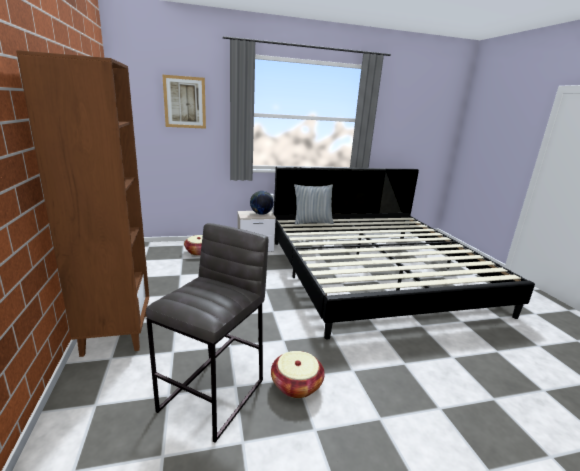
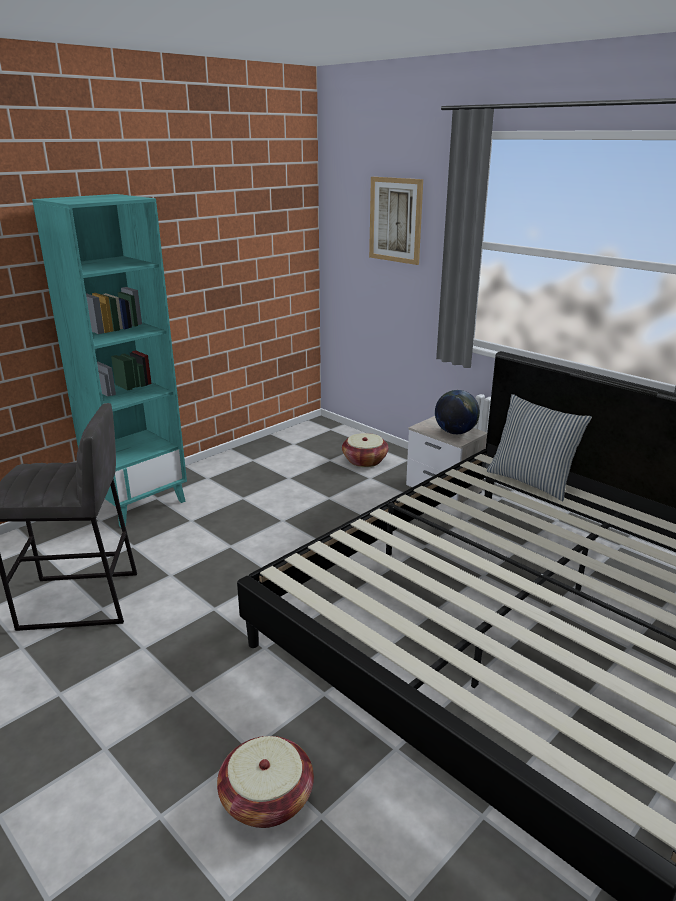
camera: 60 degrees right, 5 degrees up
brown bookcase [16,50,149,357] -> turquoise bookcase [32,194,187,527]
basket [271,351,325,398] -> basket moved to [217,736,314,828]

